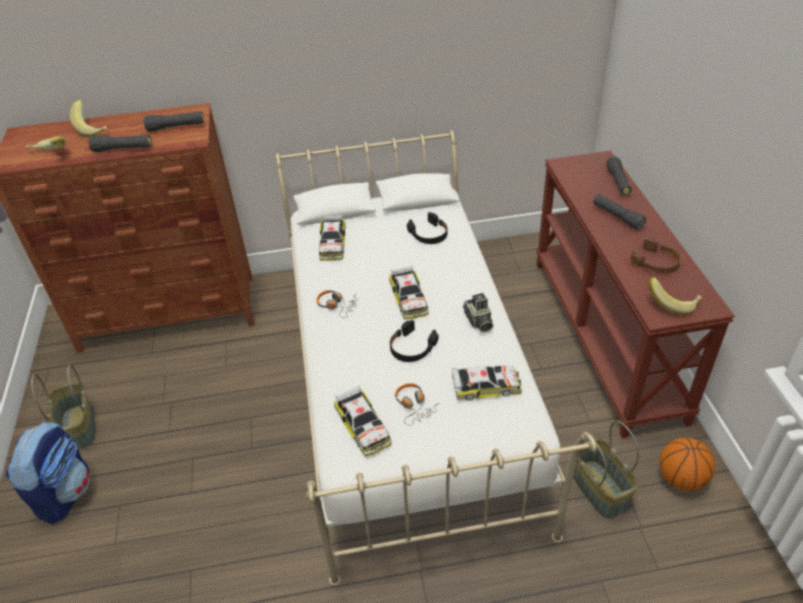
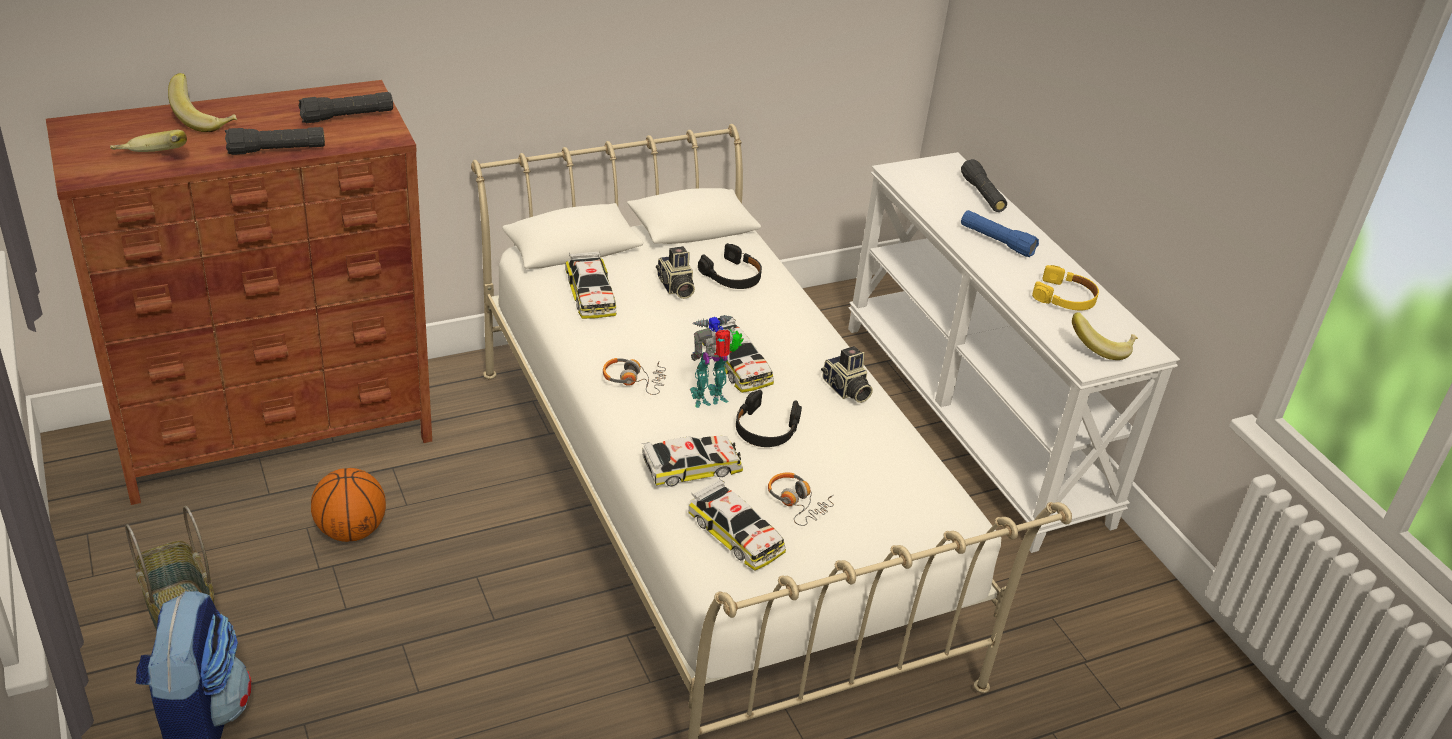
camera: 20 degrees left, 5 degrees down
toy car [451,366,522,401] -> toy car moved to [642,436,743,486]
brown console table [536,151,735,438] -> white console table [848,152,1180,553]
basket [573,421,639,519] -> none
black flashlight [593,194,646,230] -> blue flashlight [961,210,1039,257]
brown headphones [631,238,681,273] -> yellow headphones [1032,265,1099,311]
basketball [659,438,715,491] -> basketball moved to [311,468,386,542]
none -> camera [656,246,695,299]
none -> toy robot [690,315,744,408]

